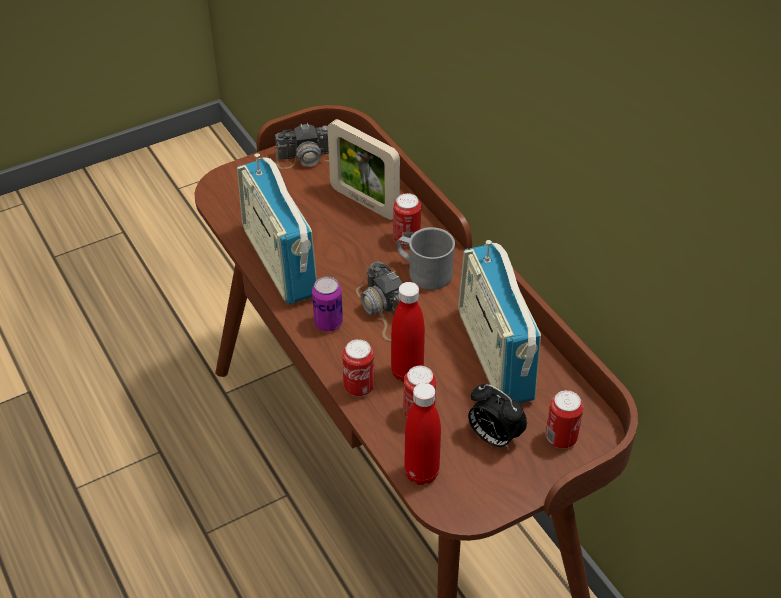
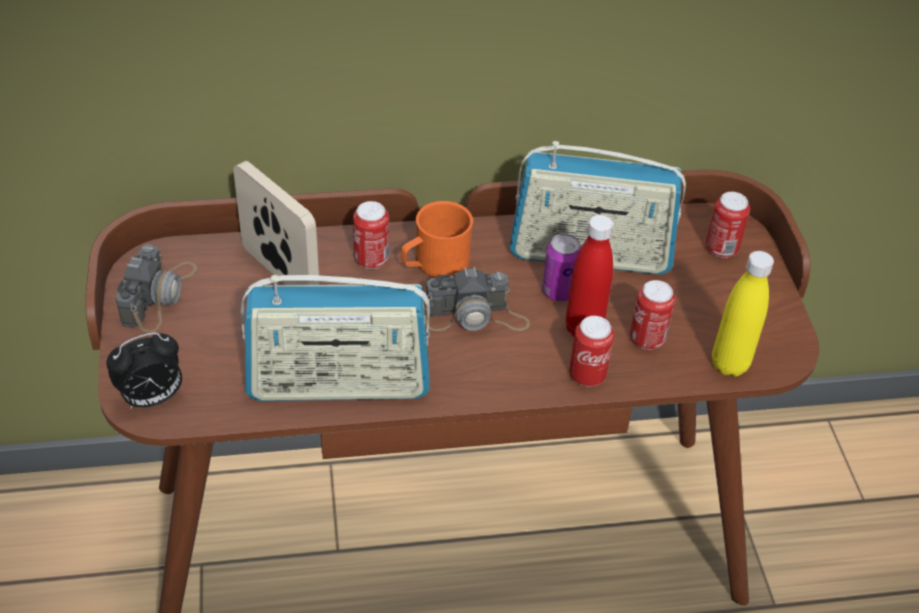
camera: 70 degrees left, 0 degrees up
can [312,276,343,332] -> can moved to [542,233,581,301]
picture frame [327,119,400,220] -> picture frame turned 105 degrees counterclockwise [233,161,319,285]
grey mug [397,227,455,290] -> orange mug [401,201,473,278]
red bottle [404,383,441,485] -> yellow bottle [712,251,774,377]
alarm clock [468,384,527,450] -> alarm clock moved to [106,332,182,409]

